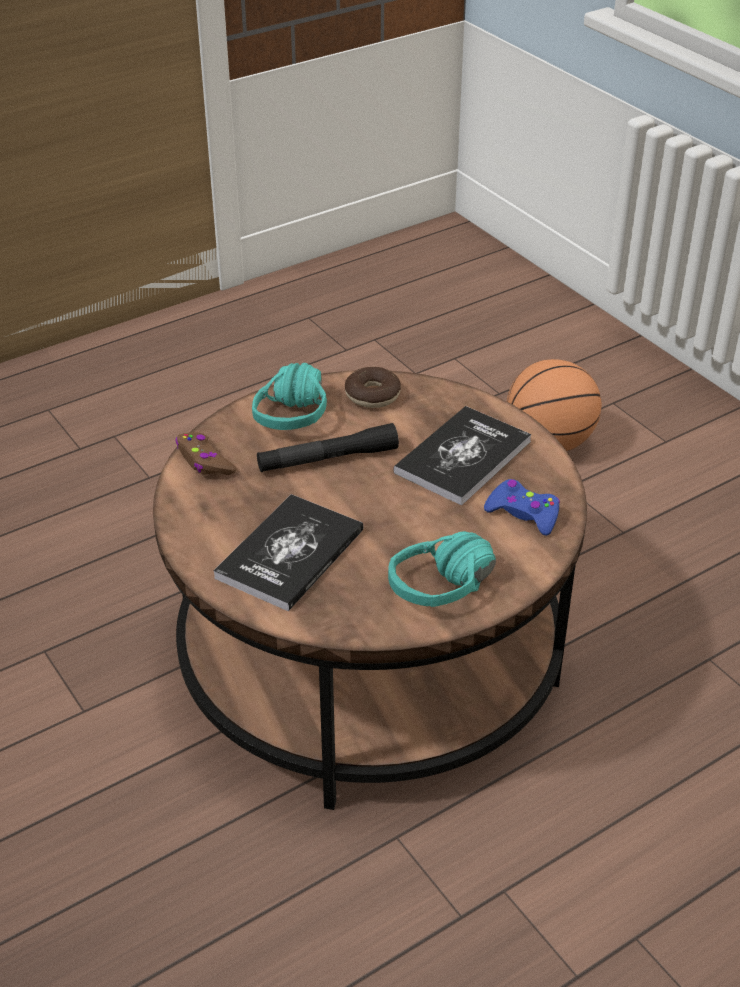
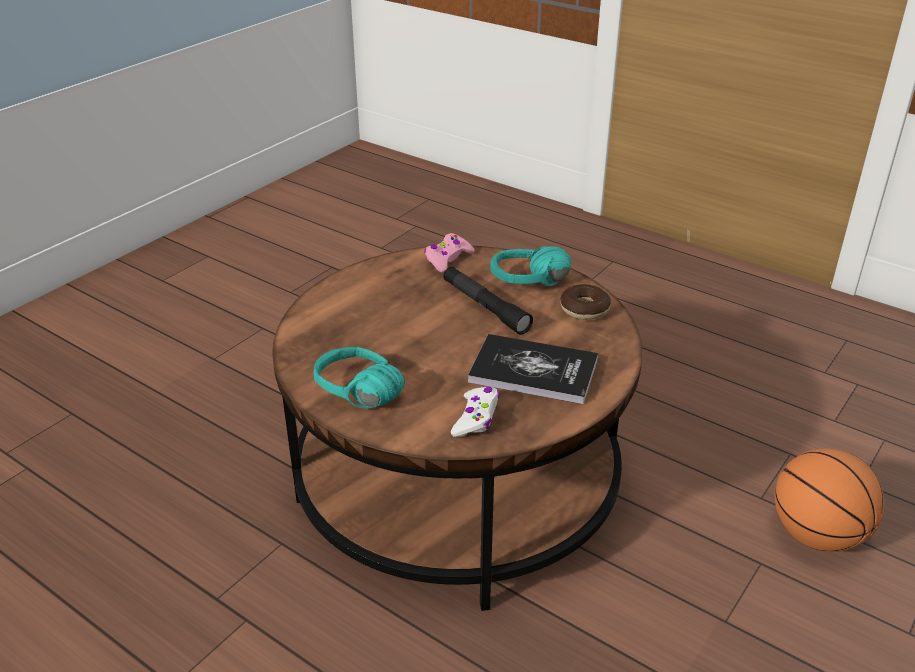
camera: 70 degrees right, 5 degrees down
brown game controller [175,432,236,475] -> pink game controller [424,233,475,272]
book [214,494,364,611] -> none
blue game controller [484,479,560,536] -> white game controller [451,387,499,437]

